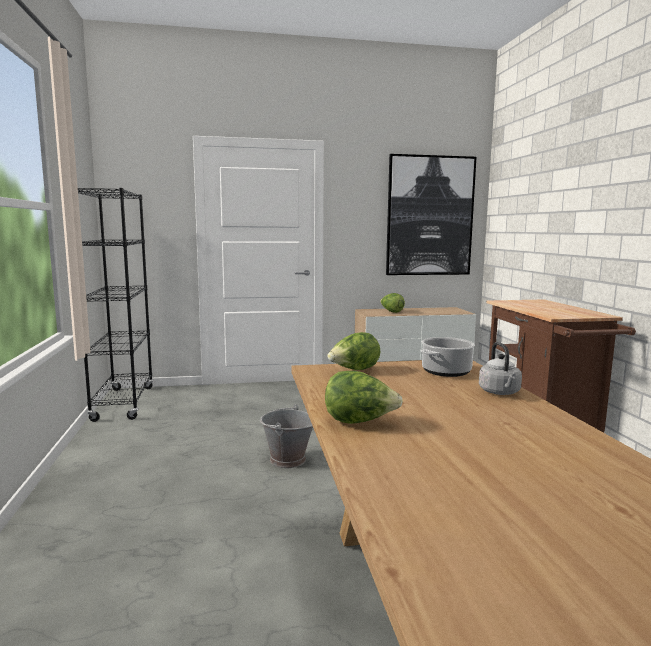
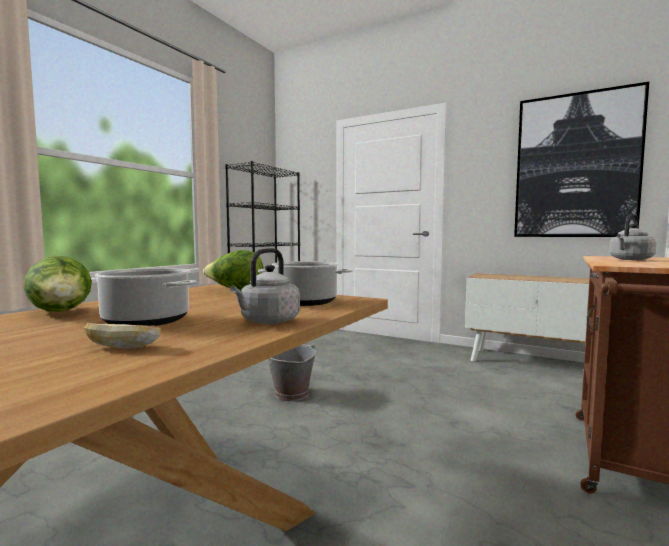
camera: 40 degrees right, 5 degrees down
lettuce [380,293,405,313] -> none
none -> bread [84,323,161,348]
none -> cooking pot [94,268,197,326]
none -> grey kettle [610,214,656,260]

